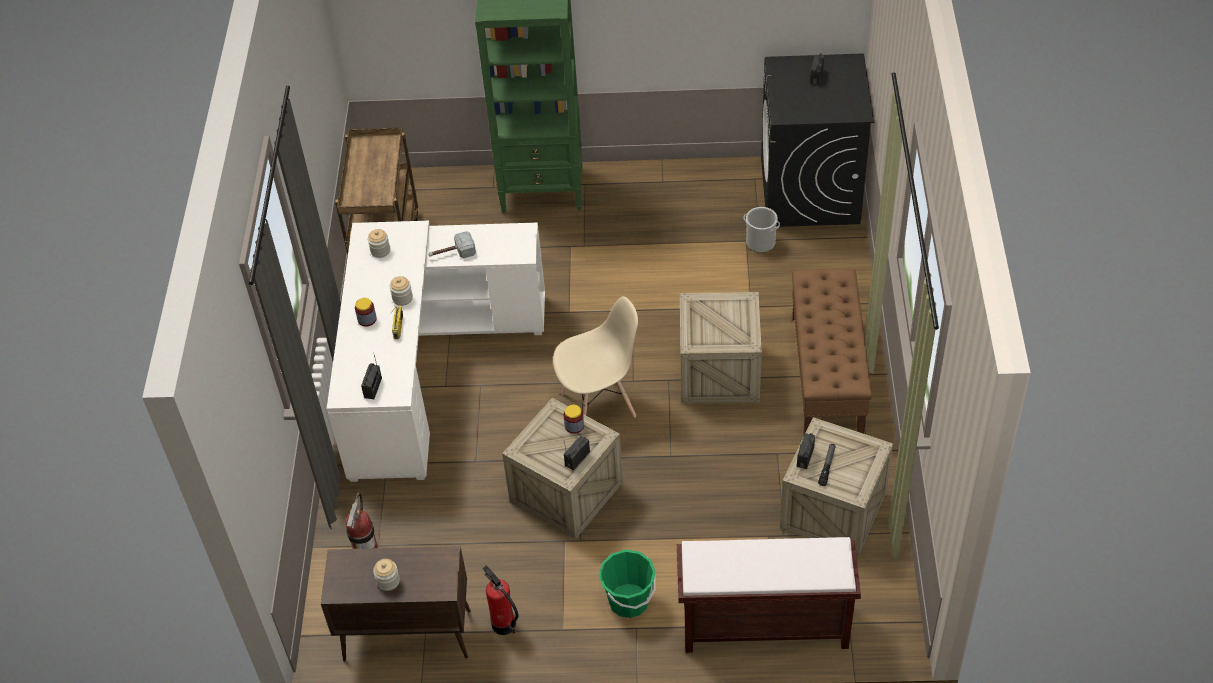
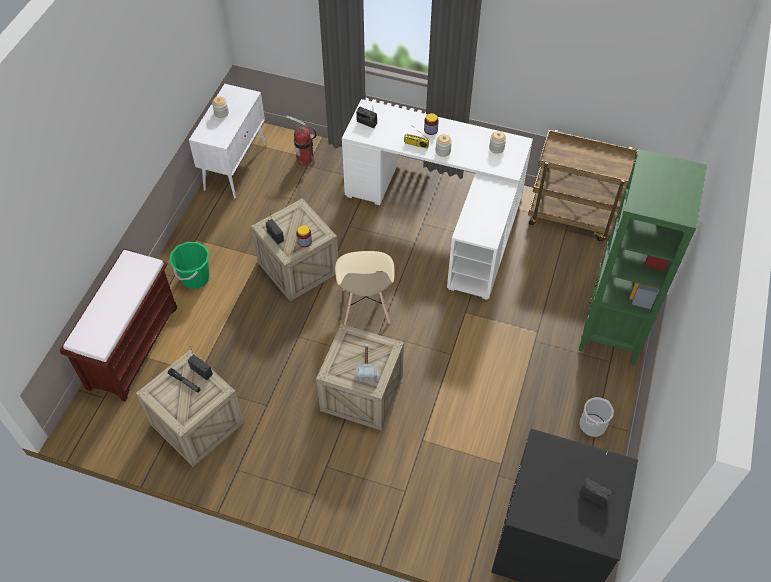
camera: 105 degrees right, 5 degrees up
brown cabinet [321,546,471,661] -> white cabinet [189,84,266,199]
hammer [428,231,476,258] -> hammer moved to [356,344,377,382]
fire extinguisher [482,565,519,635] -> none
bucket [744,207,780,253] -> bucket moved to [580,397,614,437]
brown bench [792,268,872,434] -> none

